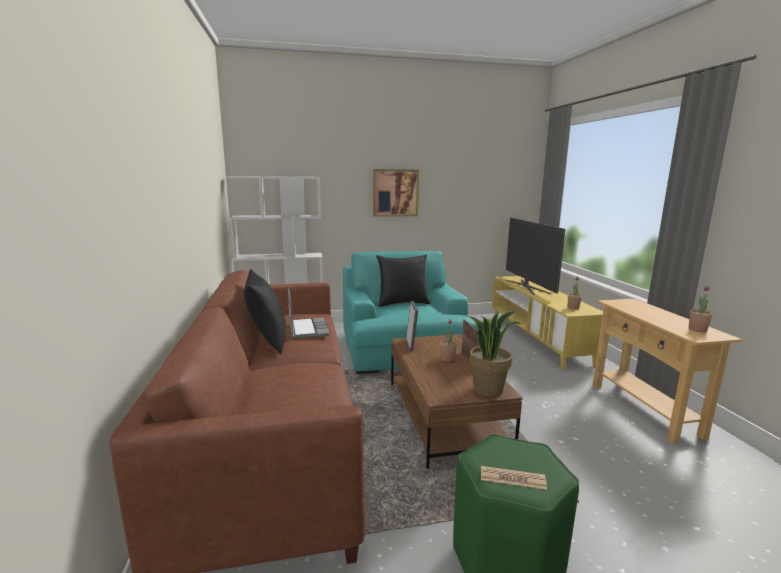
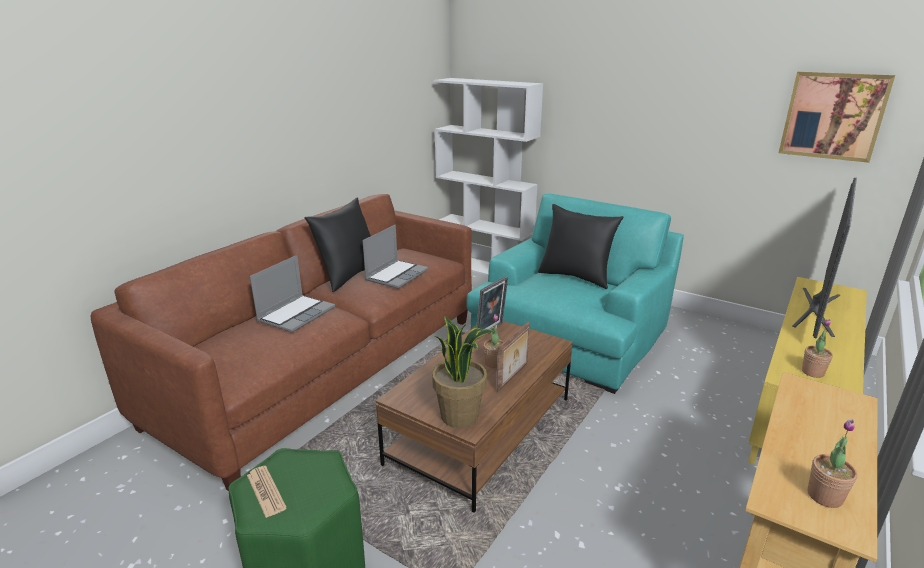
camera: 45 degrees right, 10 degrees up
picture [373,169,419,217] -> picture moved to [779,72,895,163]
none -> laptop [250,255,335,333]

